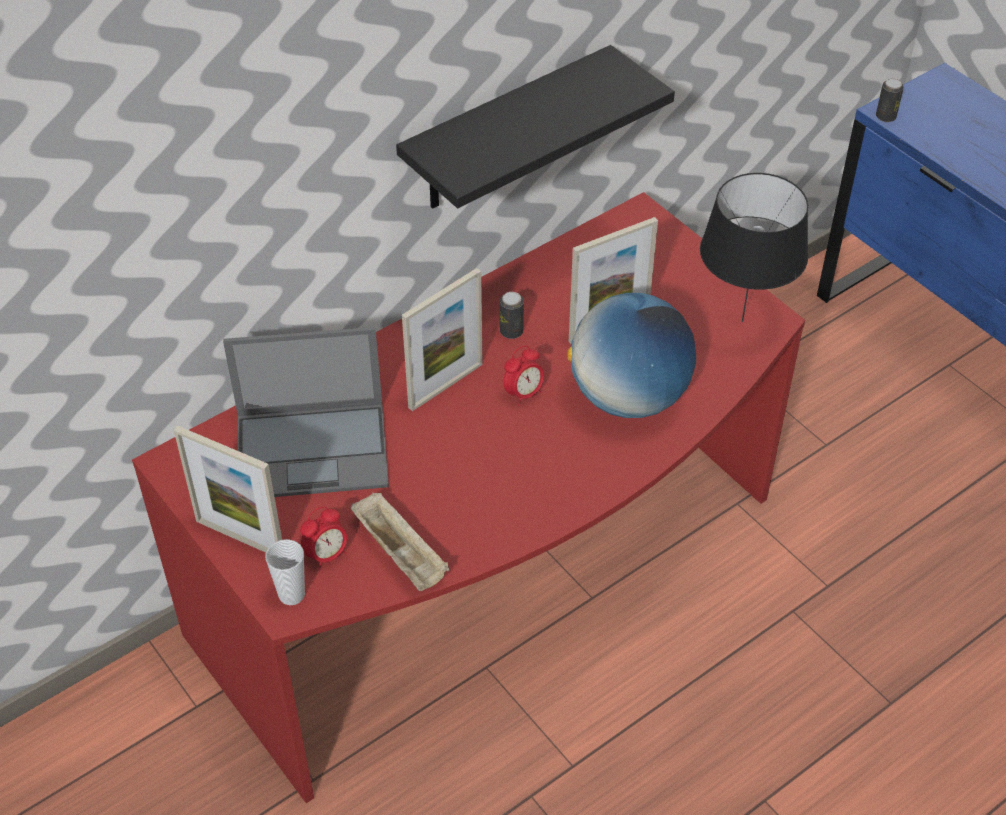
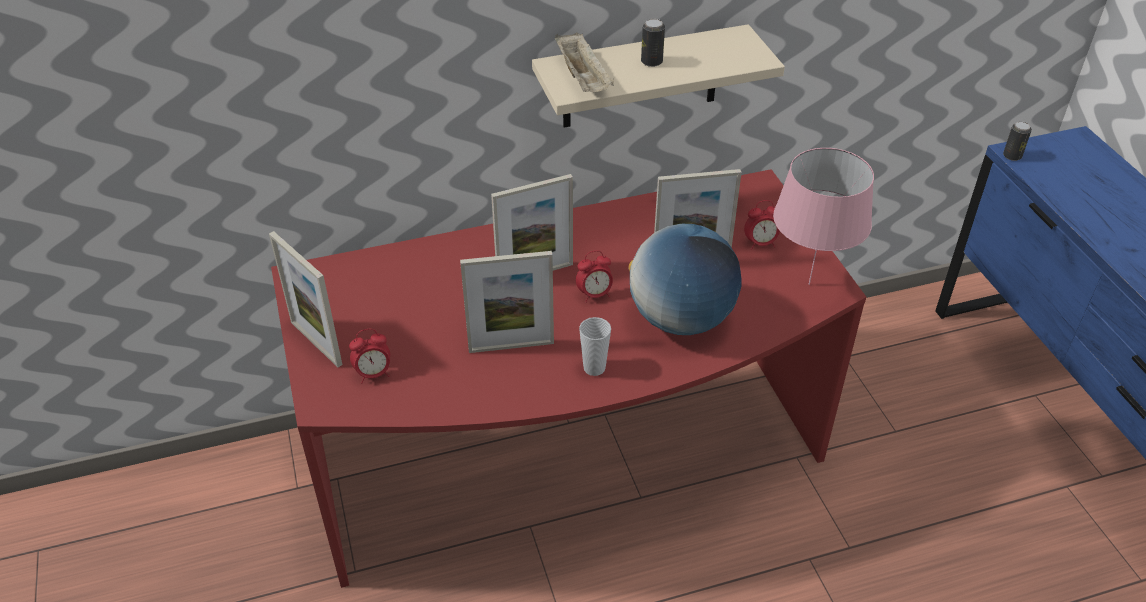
camera: 20 degrees right, 5 degrees down
laptop [223,327,389,497] -> none
cup [266,539,305,605] -> cup moved to [579,317,611,376]
beige tray [350,493,449,591] -> beige tray moved to [555,32,614,92]
black shelf [396,45,675,209] -> beige shelf [532,24,785,128]
can [500,292,524,339] -> can moved to [641,19,665,67]
black table lamp [700,173,808,322] -> pink table lamp [773,148,874,285]
none -> picture frame [460,251,554,353]
none -> alarm clock [744,200,780,250]

